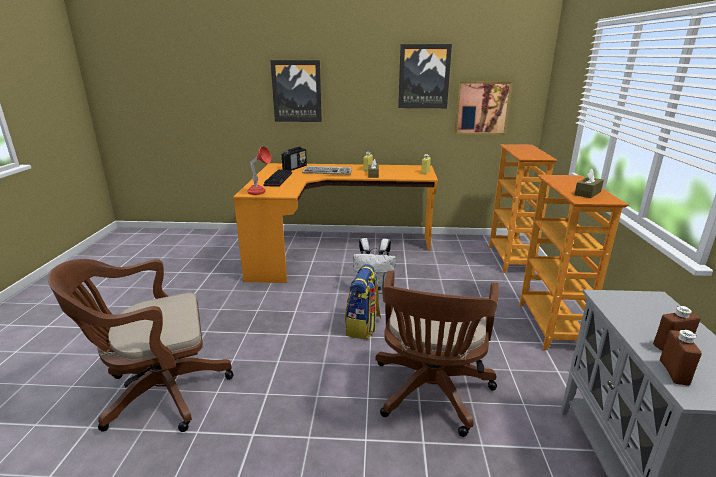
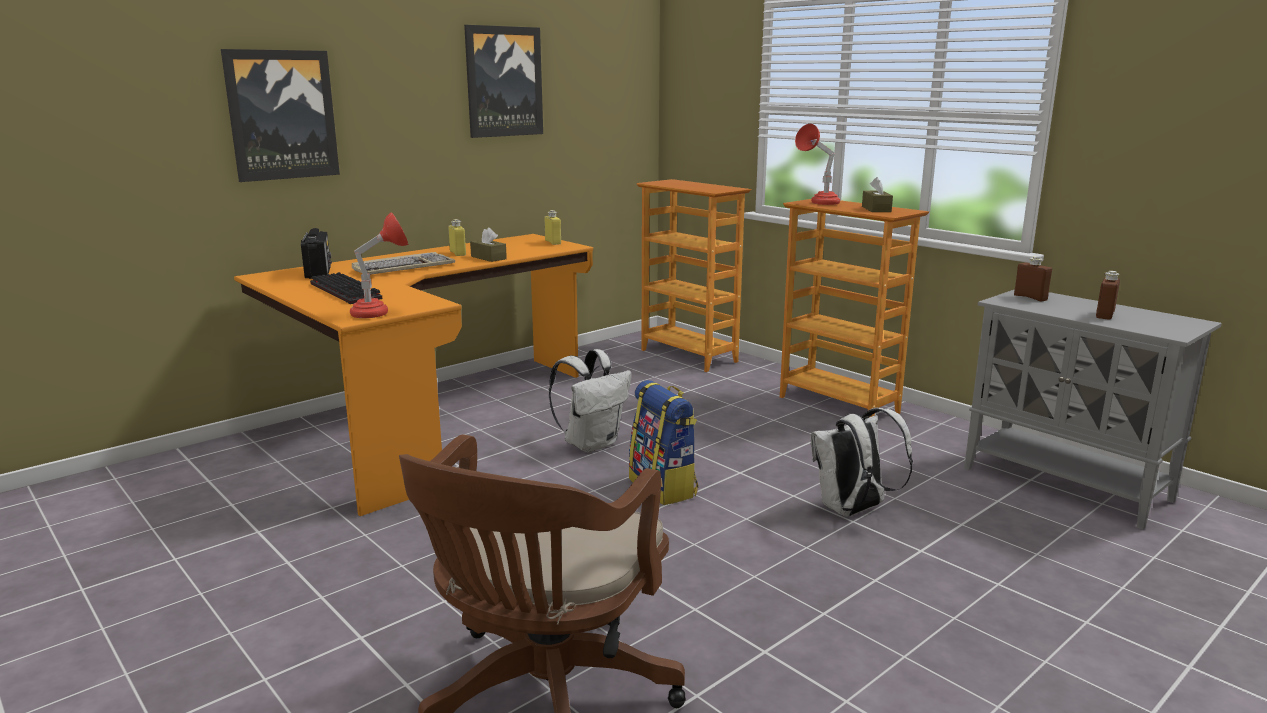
camera: 45 degrees left, 5 degrees down
brown office chair [375,271,498,437] -> white backpack [811,408,913,517]
picture [454,81,512,135] -> none
brown bottle [660,330,702,385] -> brown bottle moved to [1014,256,1052,302]
none -> red table lamp [795,124,840,205]

